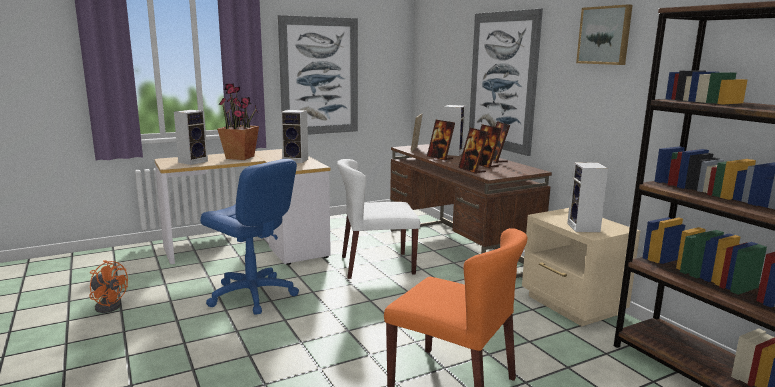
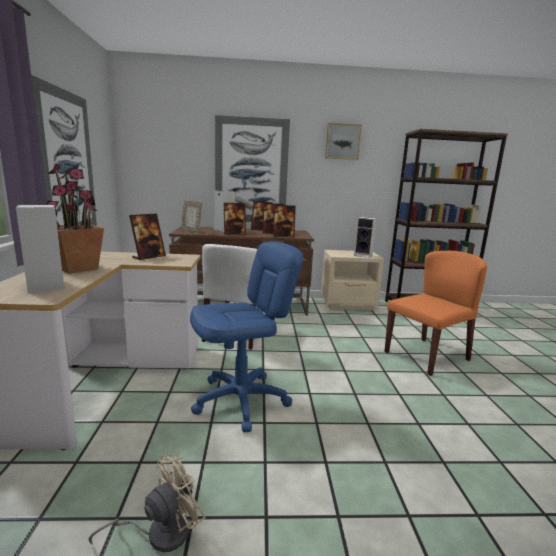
camera: 65 degrees left, 0 degrees up
orange fan [89,260,128,313] -> beige fan [88,453,205,552]
speaker [281,110,308,163] -> picture frame [129,213,166,260]

